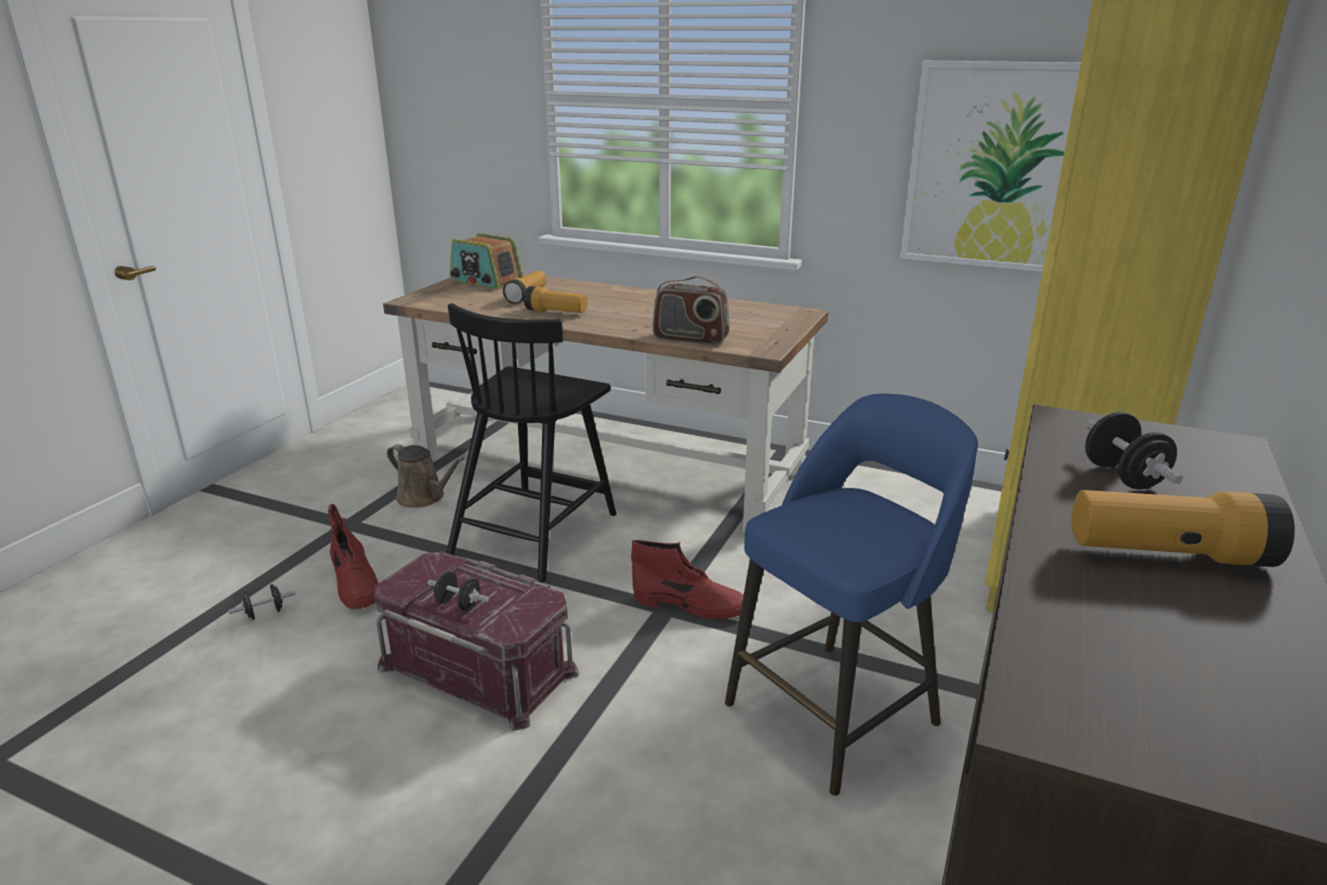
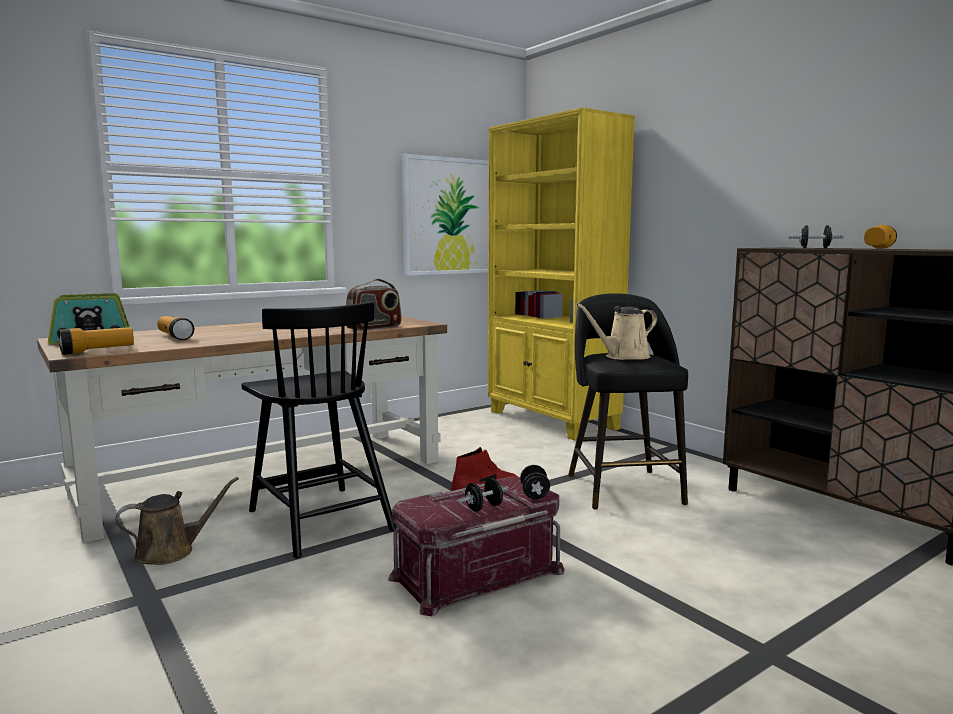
camera: 60 degrees left, 15 degrees down
black dumbbell [228,584,296,620] -> black dumbbell moved to [520,465,550,499]
red boot [328,504,379,609] -> none
flashlight [524,286,587,313] -> flashlight moved to [58,327,134,355]
blue stool [725,394,978,796] -> black stool [568,293,688,510]
none -> beige watering can [576,303,657,360]

